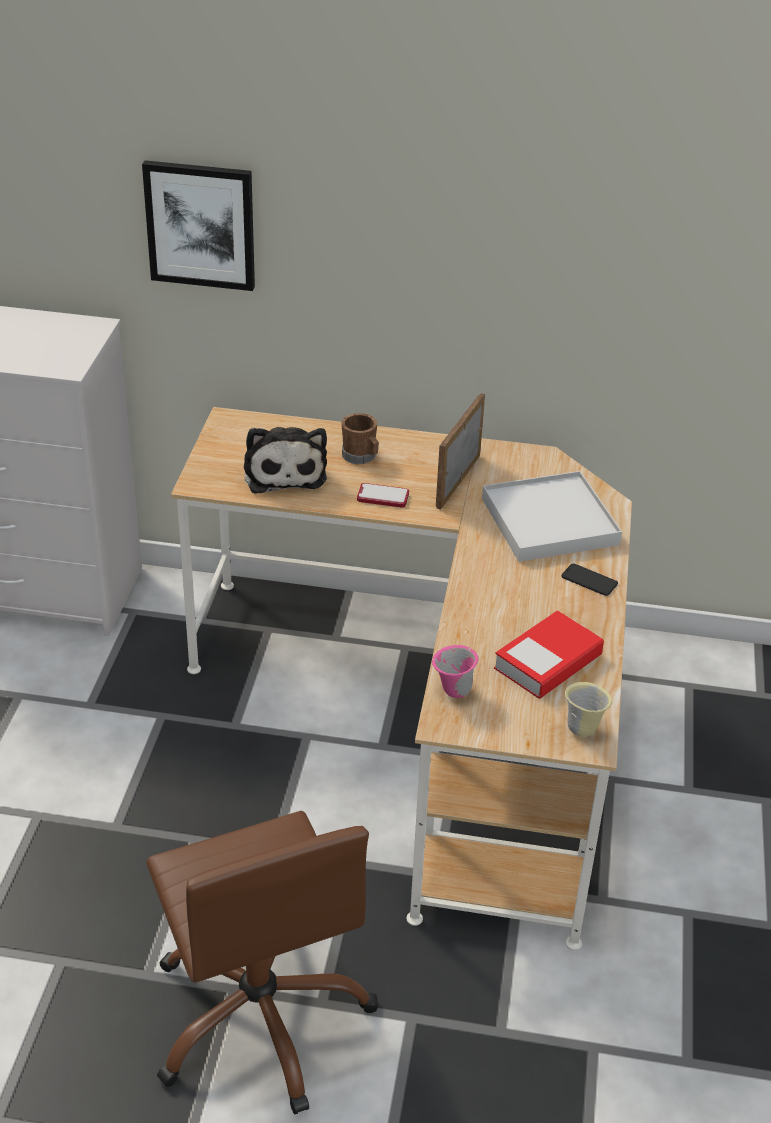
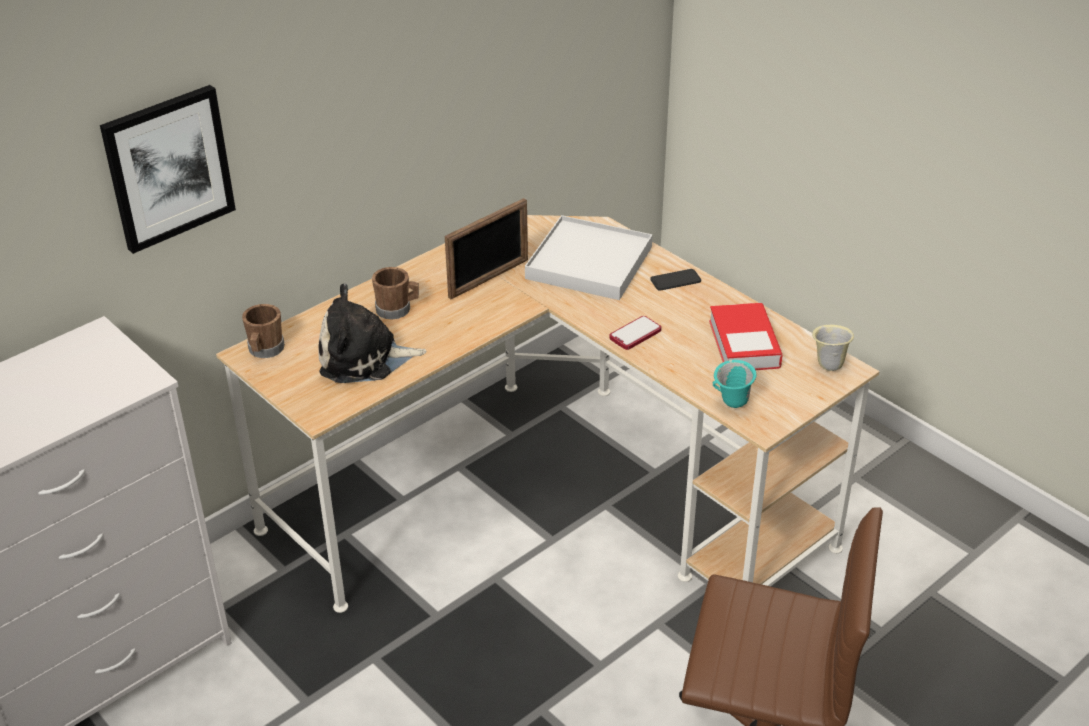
camera: 50 degrees left, 0 degrees up
plush toy [244,427,327,494] -> plush toy turned 150 degrees clockwise [318,284,426,383]
phone [357,483,409,508] -> phone moved to [609,316,661,350]
pink mug [432,645,479,698] -> turquoise mug [713,360,757,408]
picture frame [436,393,485,510] -> picture frame turned 105 degrees counterclockwise [445,198,528,299]
none -> brown mug [242,304,285,358]

